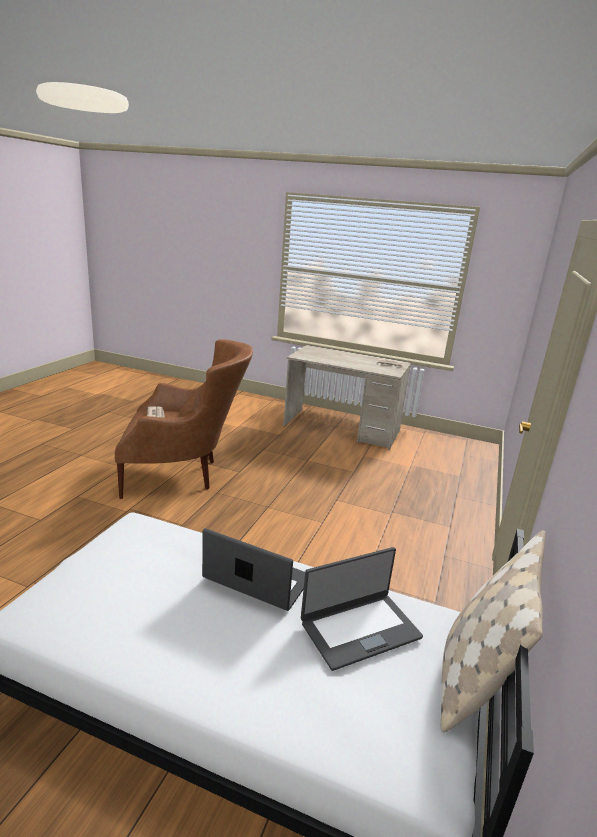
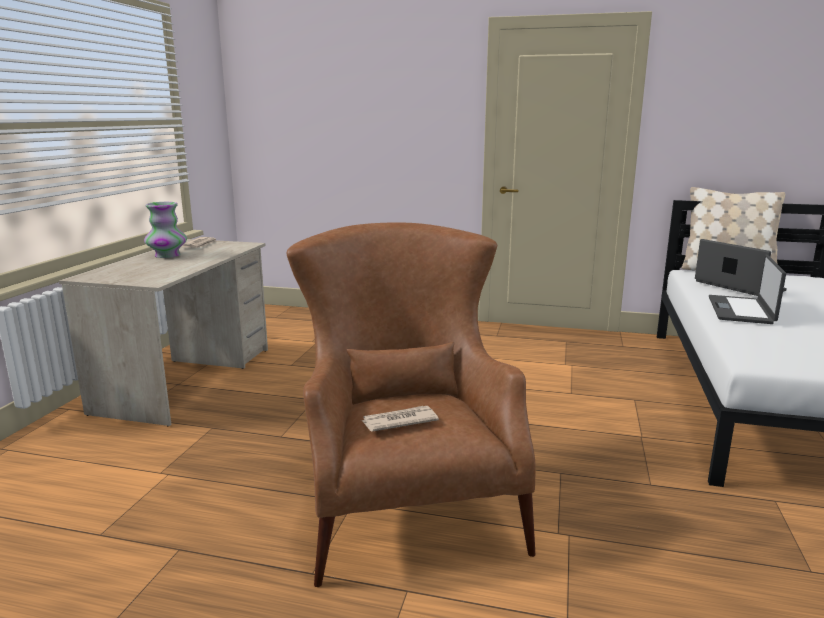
camera: 95 degrees left, 5 degrees down
none -> vase [144,202,187,258]

